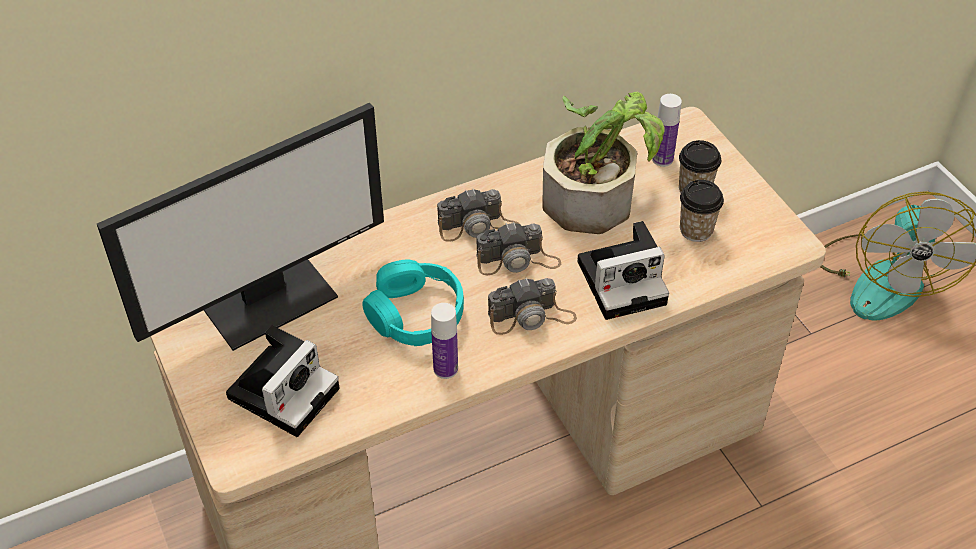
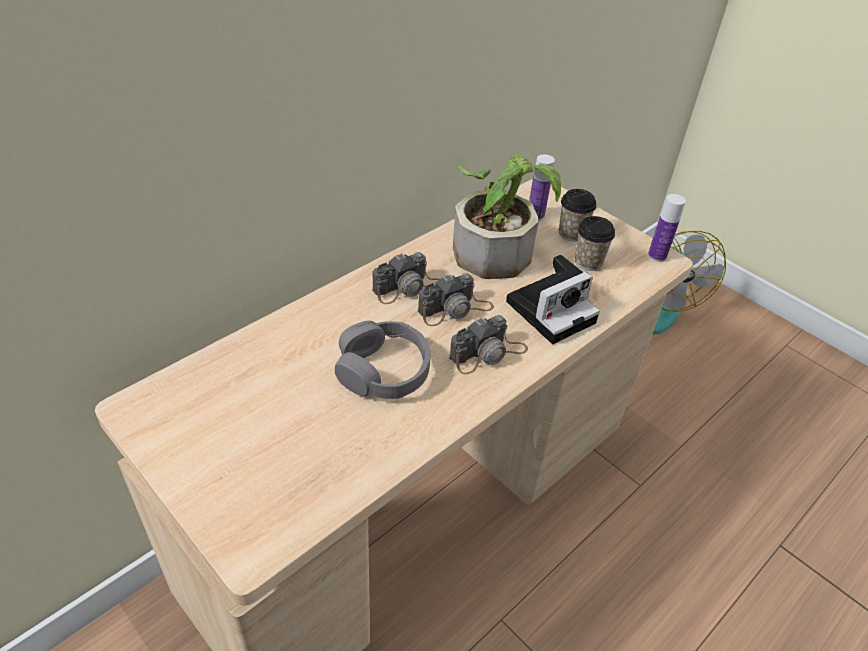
camera: 20 degrees left, 5 degrees down
monitor [97,103,384,351] -> none
camera [226,325,340,437] -> none
turquoise headphones [362,259,464,346] -> grey headphones [335,321,430,399]
bottle [431,303,458,379] -> bottle moved to [648,194,686,262]

